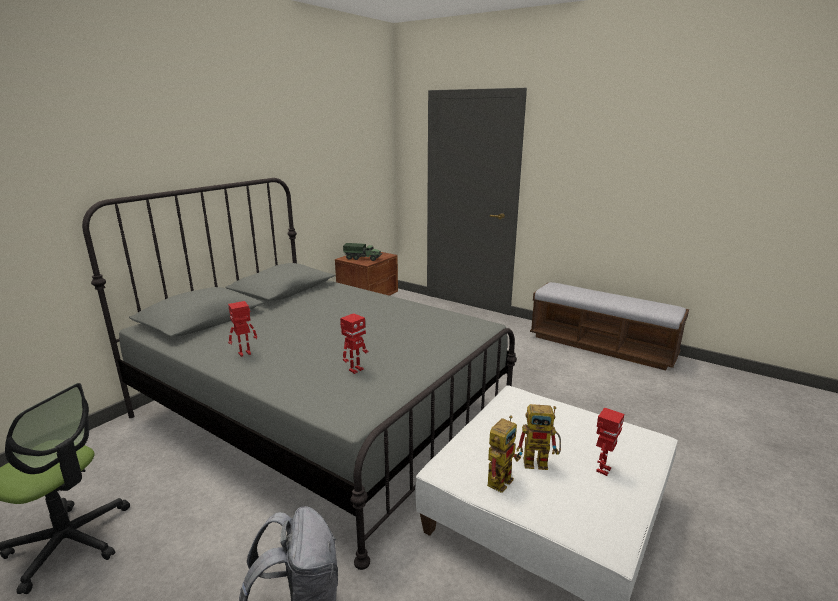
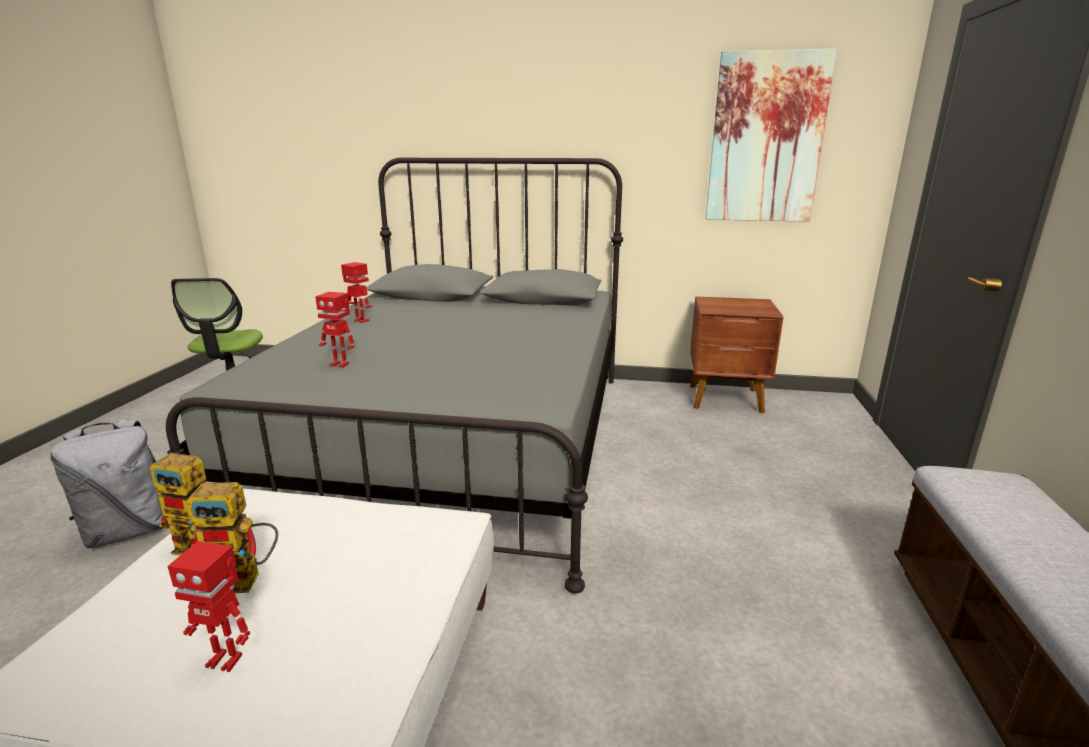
camera: 65 degrees right, 0 degrees up
toy truck [343,243,382,261] -> none
toy robot [517,404,561,470] -> toy robot turned 75 degrees counterclockwise [186,482,278,593]
none -> picture [705,48,837,222]

